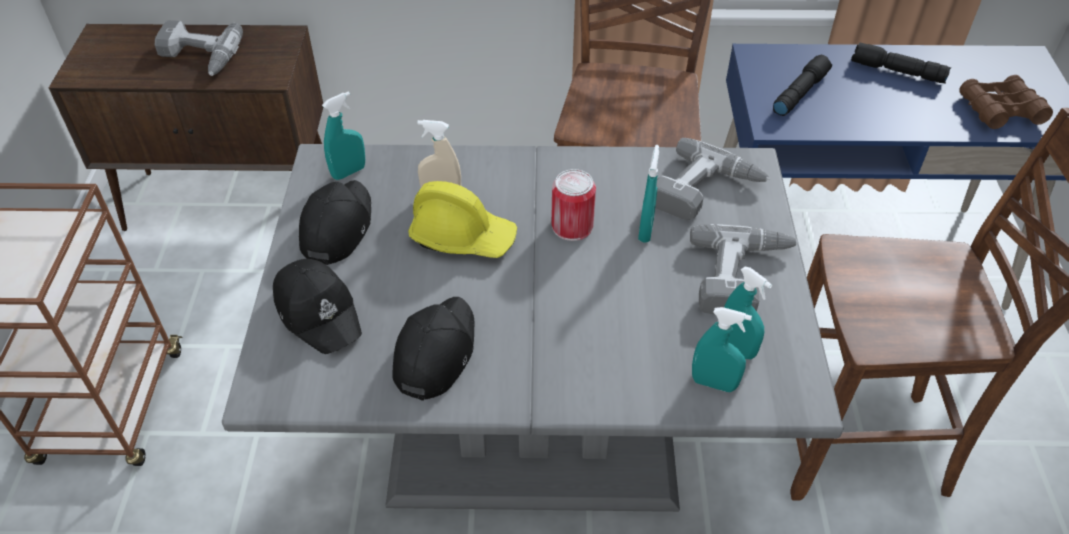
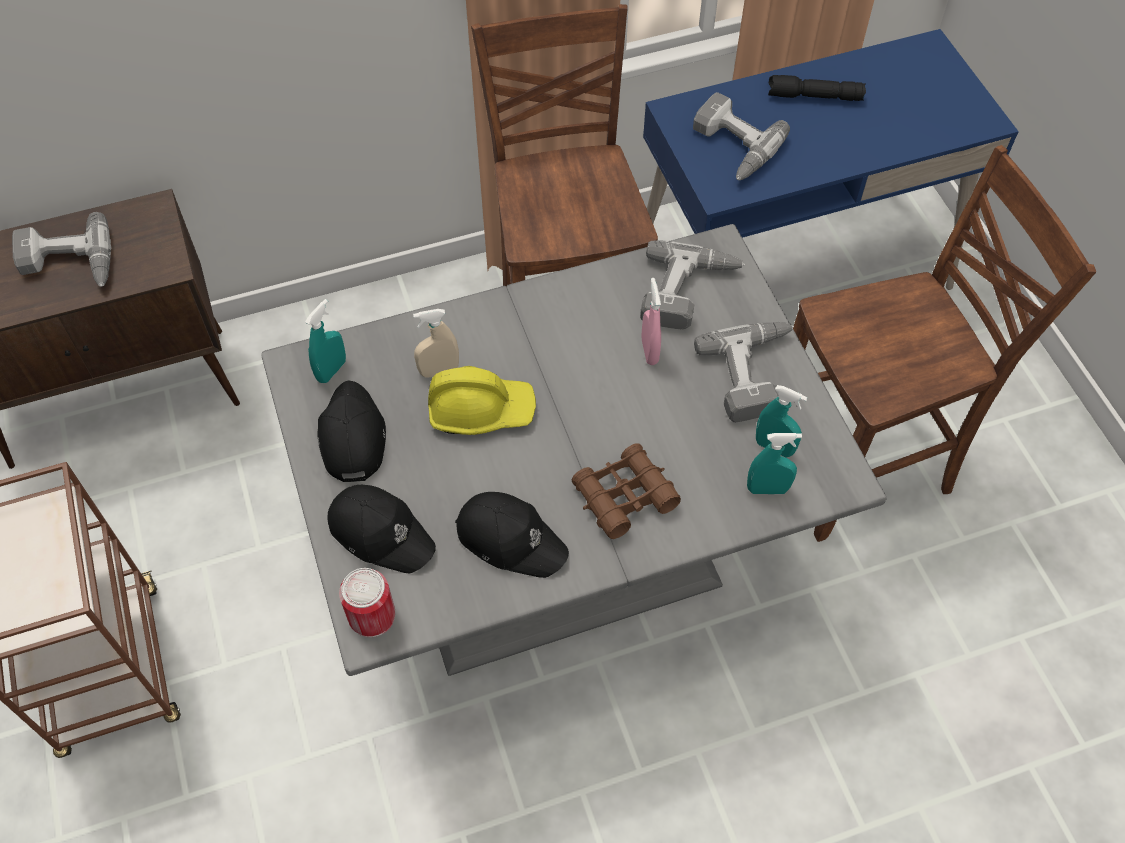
camera: 20 degrees left, 10 degrees up
black cap [392,297,474,401] -> black cap turned 120 degrees clockwise [455,492,569,578]
can [551,169,596,241] -> can moved to [339,568,395,637]
turquoise spray bottle [638,145,659,243] -> pink spray bottle [642,278,661,365]
black flashlight [773,55,832,116] -> power drill [693,92,790,180]
brown binoculars [959,75,1053,129] -> brown binoculars moved to [572,443,681,539]

